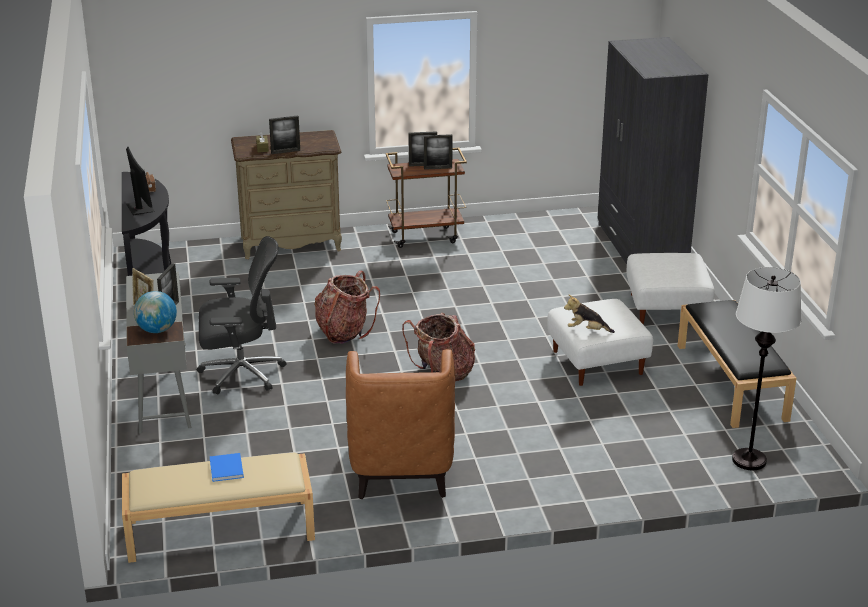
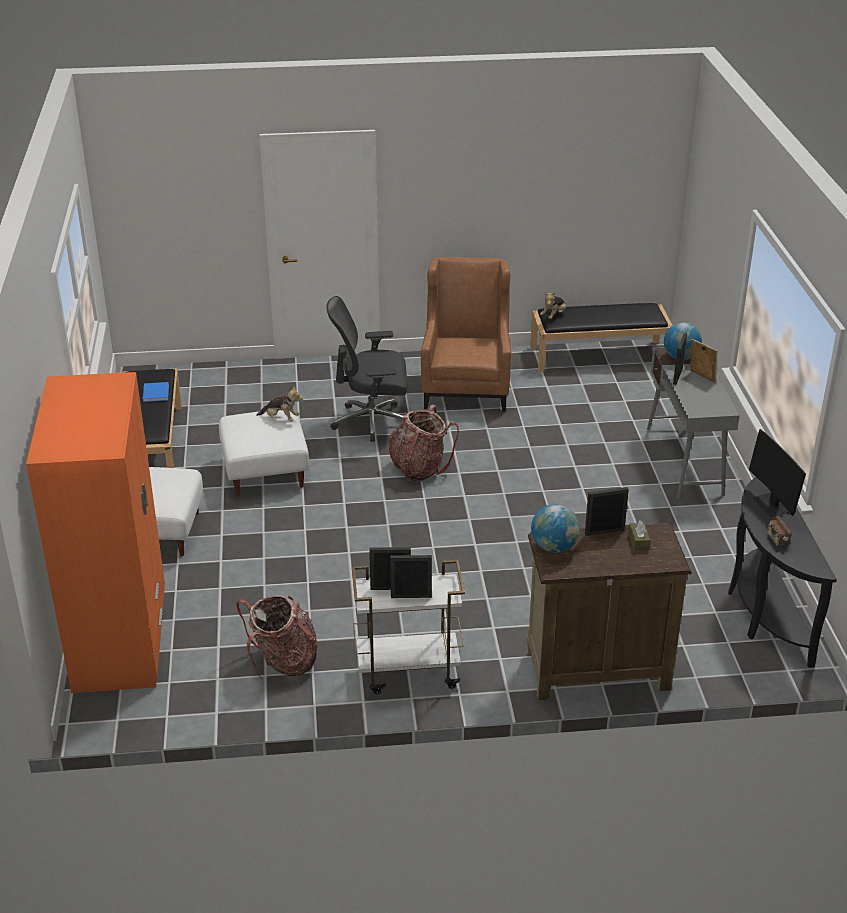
camera: 175 degrees left, 5 degrees up
beige bench [122,453,315,563] -> black bench [531,303,673,372]
office chair [197,236,286,394] -> office chair moved to [326,296,408,442]
blue book [210,453,244,482] -> blue book moved to [143,382,169,402]
backpack [315,271,380,344] -> backpack moved to [237,595,318,679]
brown cart [386,148,467,248] -> white cart [352,560,465,694]
grey wardrobe [597,37,708,264] -> orange wardrobe [26,372,165,693]
white floor lamp [732,267,801,470] -> none
none -> globe [531,504,580,553]
none -> plush toy [540,292,566,319]

